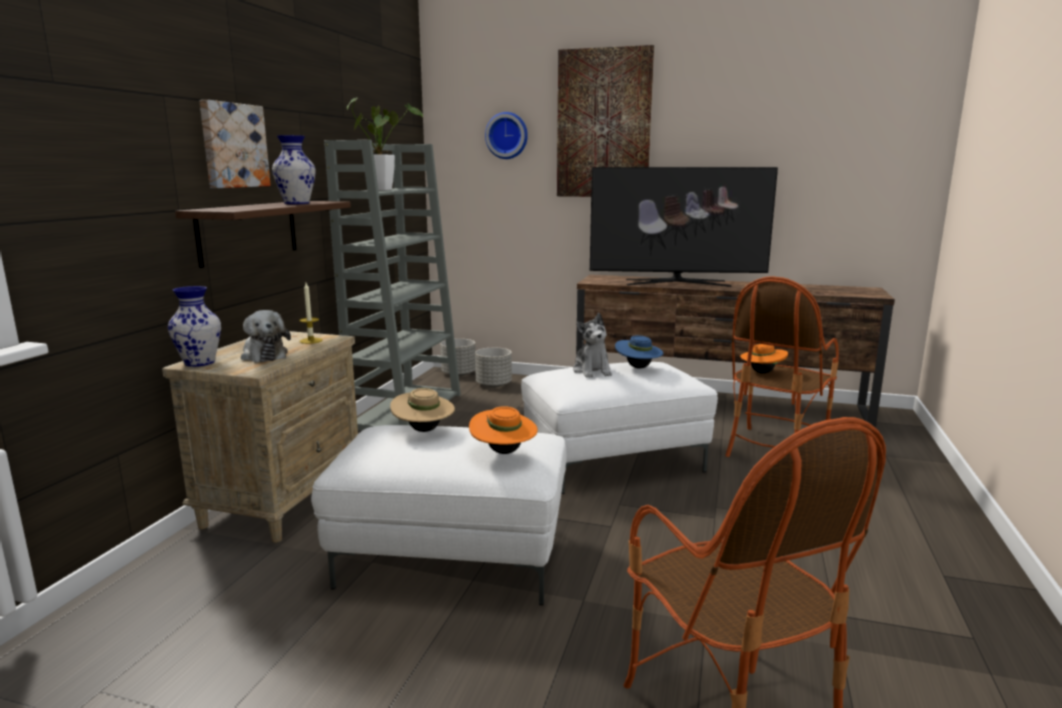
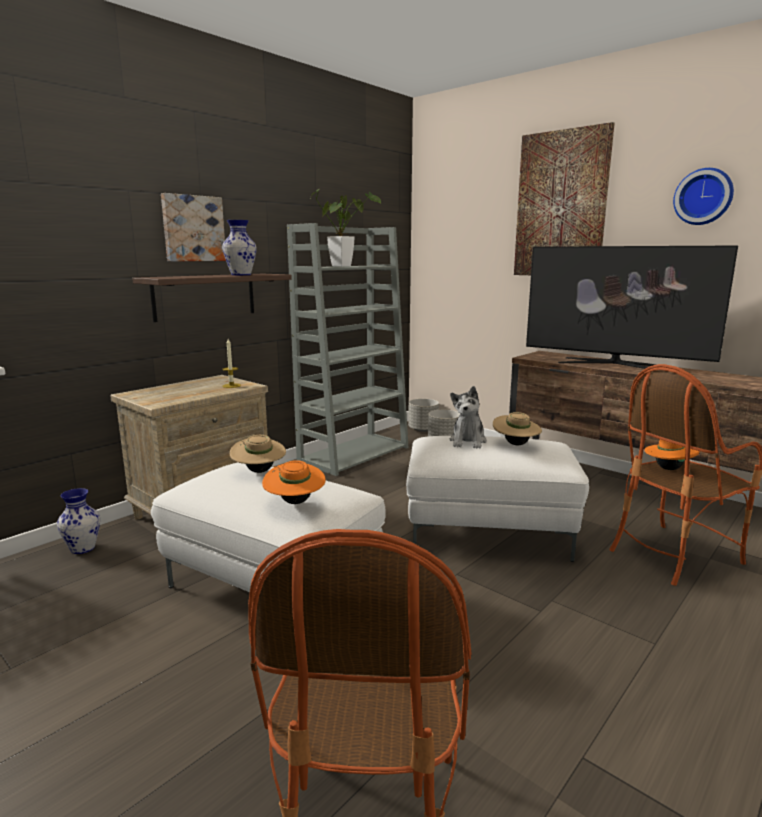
camera: 25 degrees right, 0 degrees up
vase [168,286,221,367] -> vase moved to [57,488,100,554]
plush toy [241,310,291,362] -> none
wall clock [485,112,528,159] -> wall clock moved to [673,168,734,225]
blue hat [615,335,663,368] -> beige hat [493,412,542,445]

